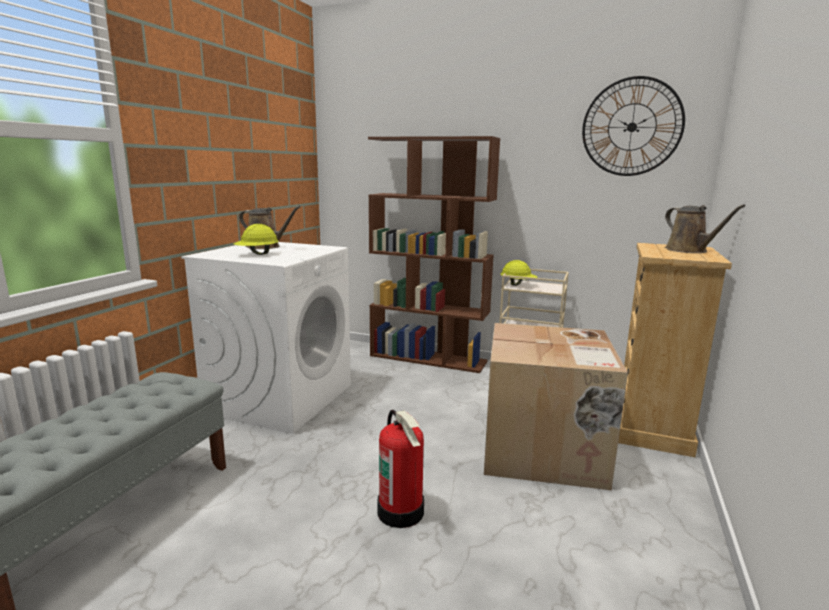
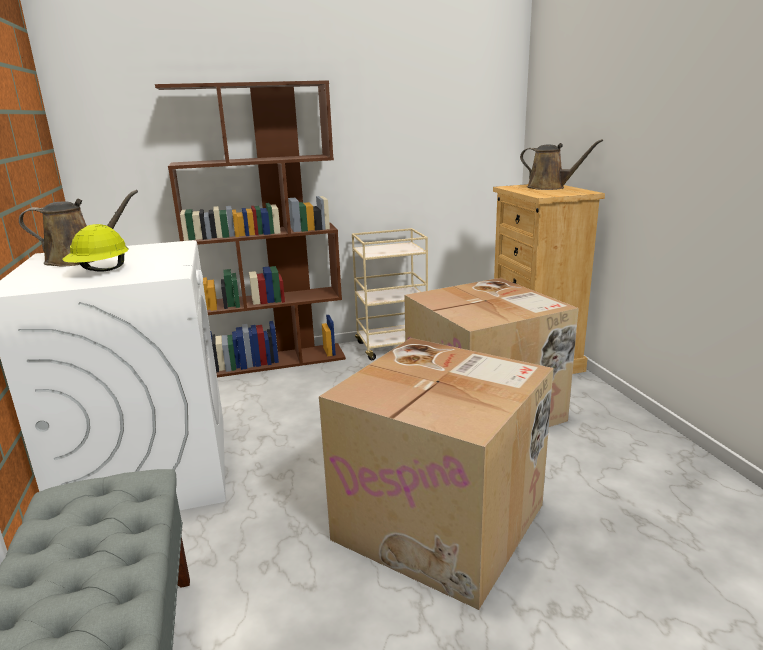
camera: 35 degrees left, 5 degrees up
fire extinguisher [377,410,424,528] -> cardboard box [319,338,554,610]
yellow hard hat [501,260,538,286] -> none
wall clock [582,76,685,176] -> none

